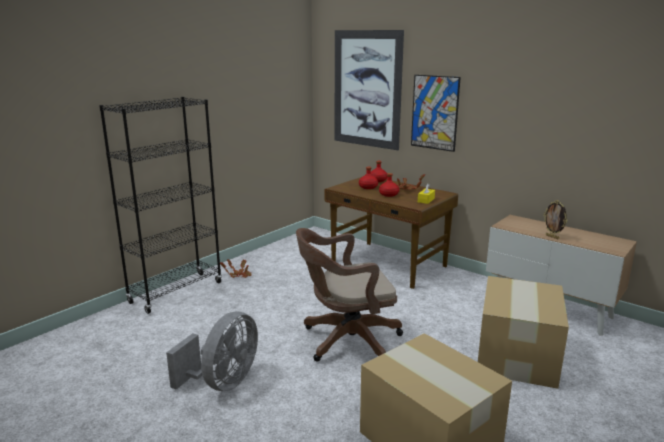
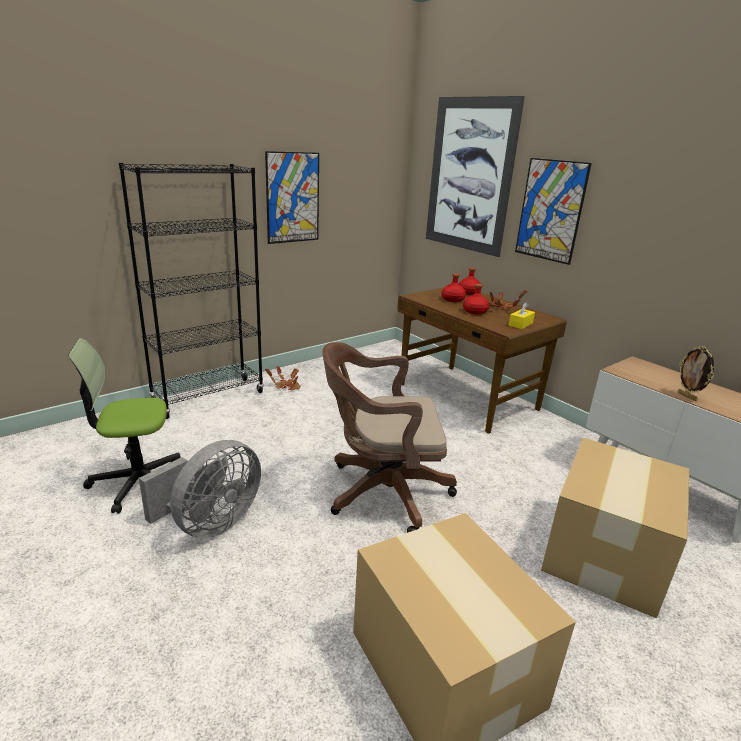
camera: 10 degrees right, 5 degrees up
none -> office chair [68,338,181,513]
none -> picture [265,151,319,244]

